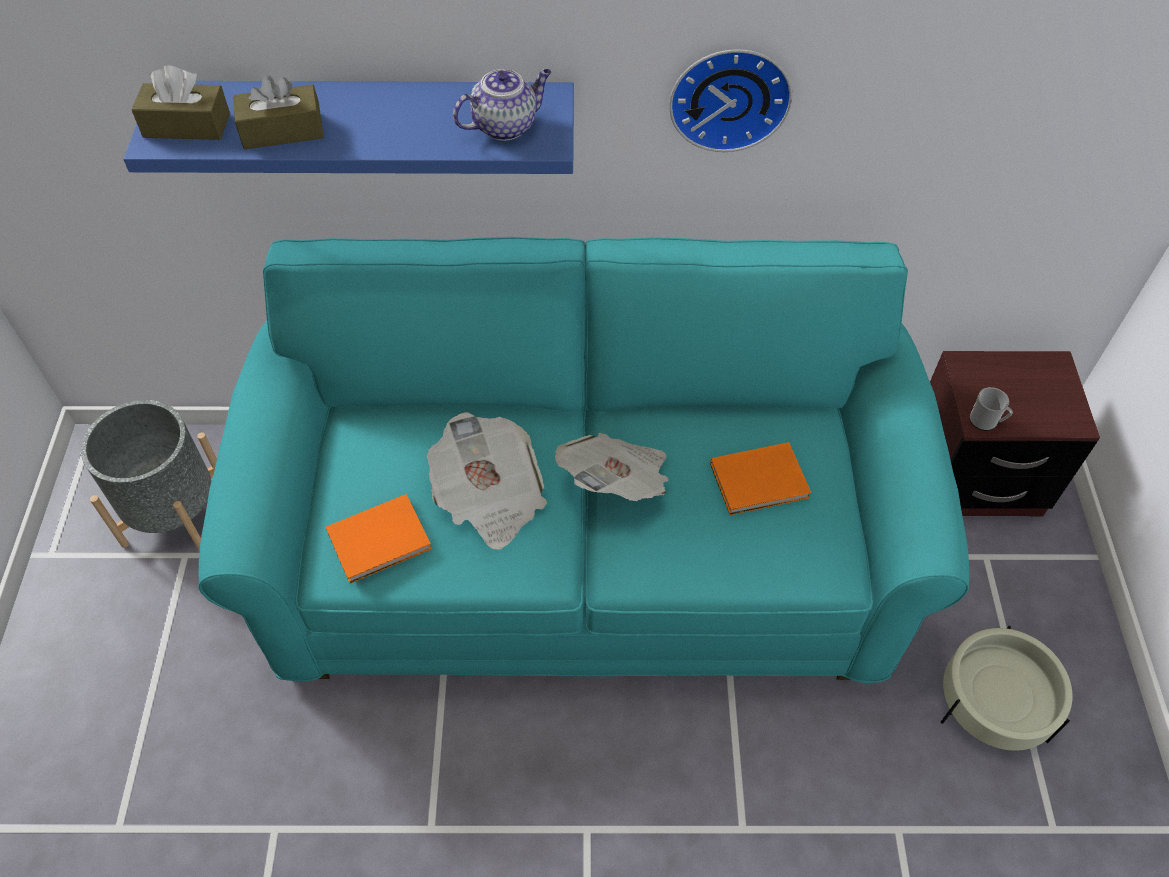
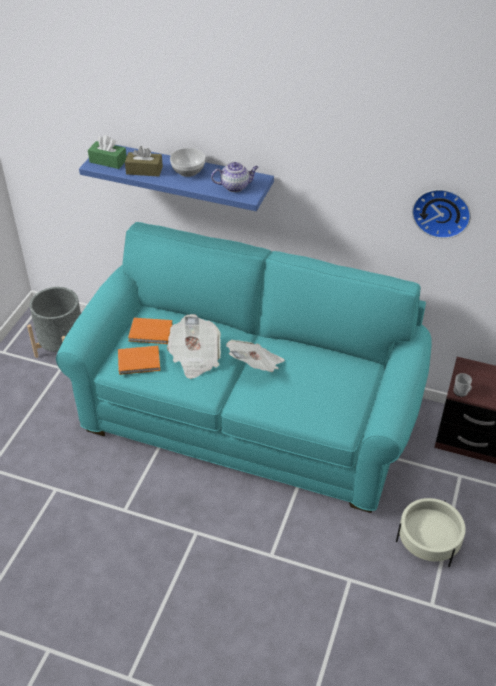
camera: 20 degrees right, 10 degrees down
brown tissue box [131,66,230,140] -> green tissue box [88,135,127,169]
wall clock [669,49,792,152] -> wall clock moved to [412,189,471,239]
orange book [710,442,811,515] -> orange book moved to [128,318,172,344]
none -> bowl [170,148,205,177]

